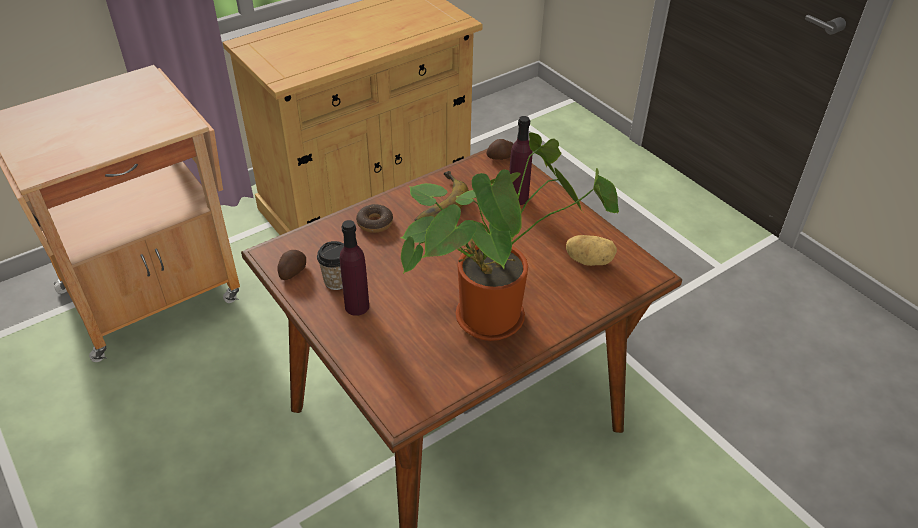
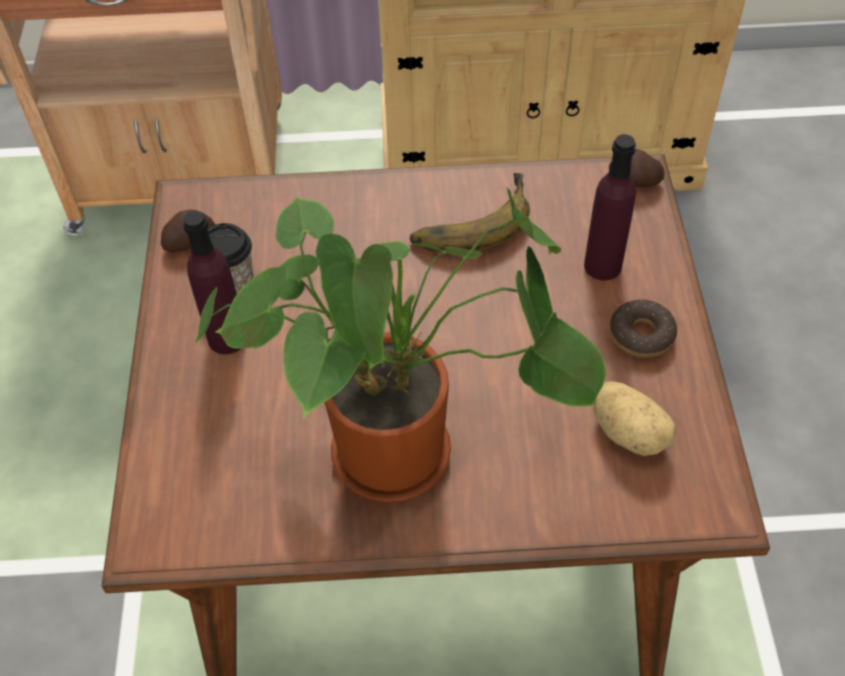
camera: 35 degrees right, 10 degrees up
donut [356,204,393,233] -> donut moved to [610,300,677,358]

